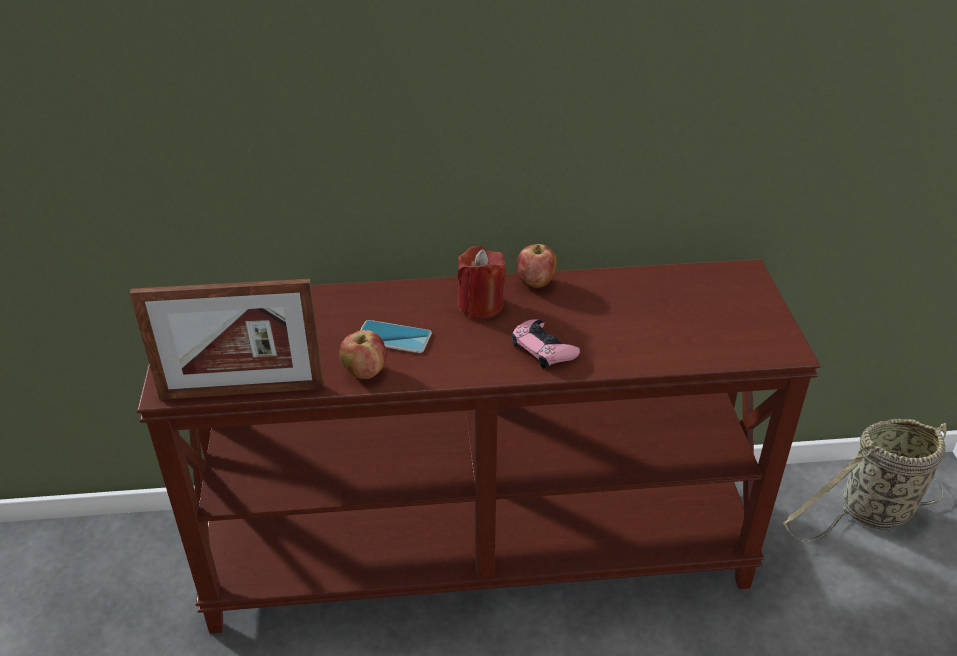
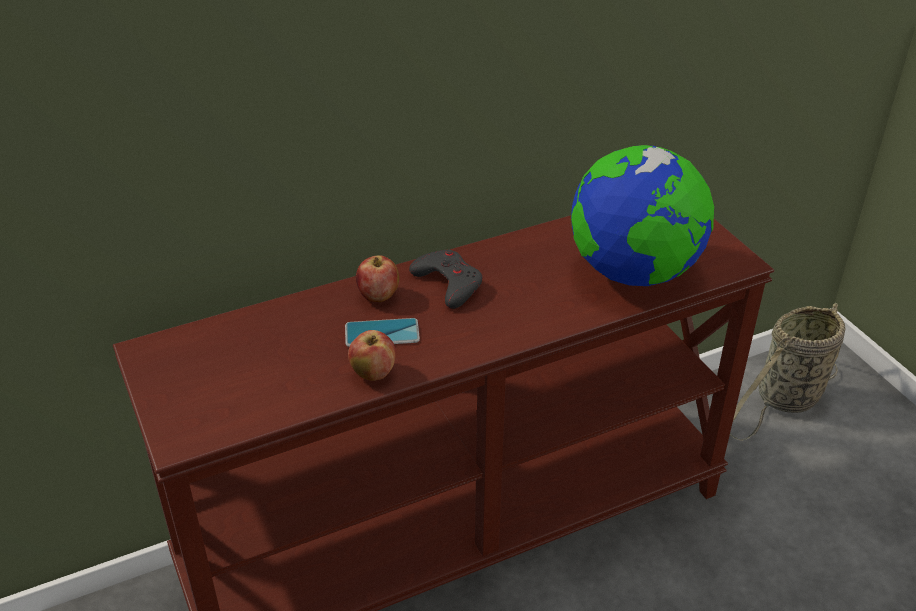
camera: 20 degrees left, 0 degrees up
picture frame [130,278,324,400] -> none
red candle [457,246,506,319] -> grey game controller [409,250,483,309]
pink game controller [512,319,580,369] -> none
apple [516,244,557,288] -> apple moved to [356,256,399,302]
none -> globe [571,145,714,286]

